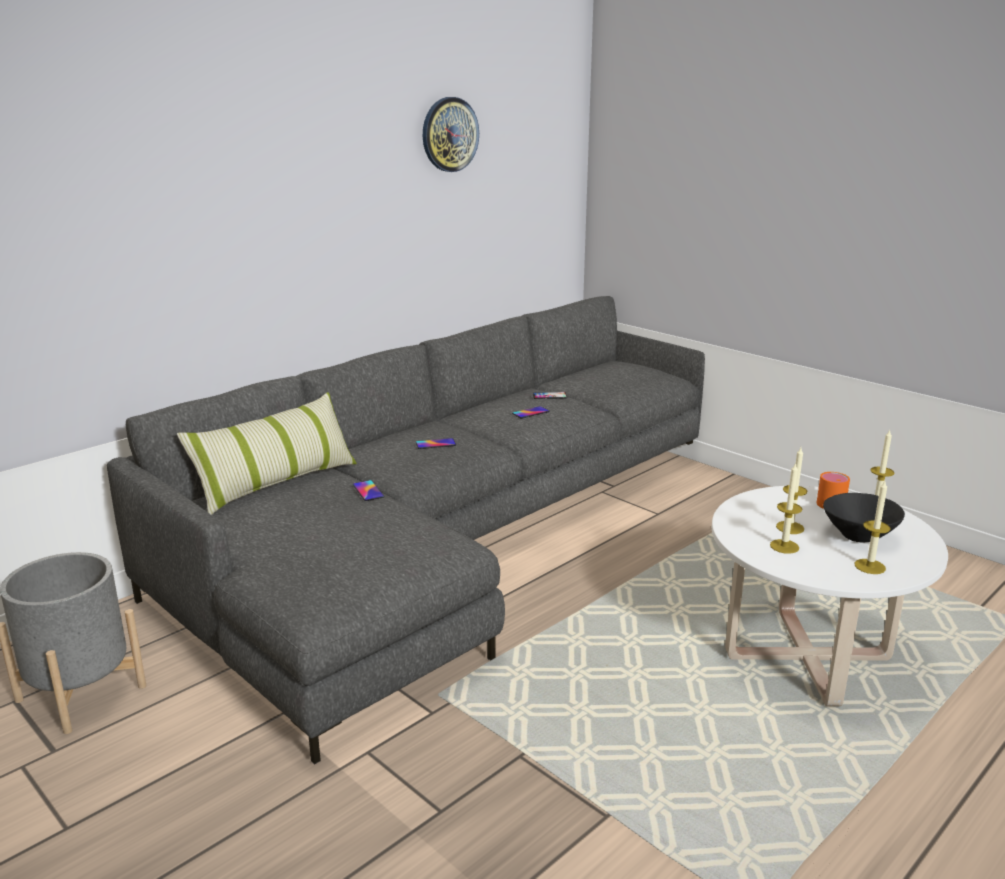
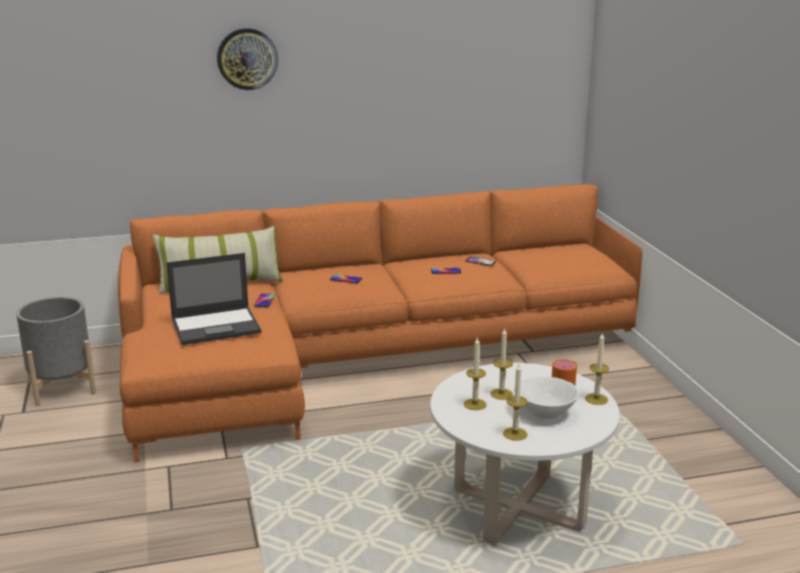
camera: 30 degrees right, 0 degrees up
grey sofa [107,296,705,764] -> orange sofa [118,184,643,462]
wall clock [423,97,479,172] -> wall clock moved to [217,28,278,90]
black bowl [823,493,905,542] -> white bowl [514,377,579,419]
none -> laptop [166,253,261,345]

